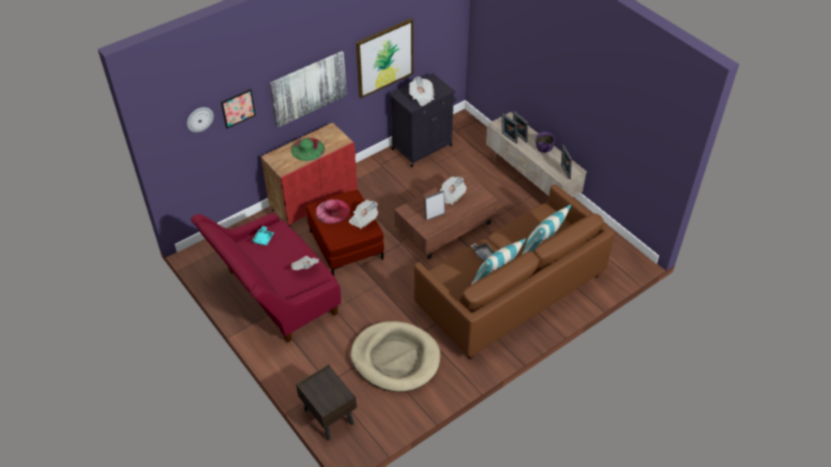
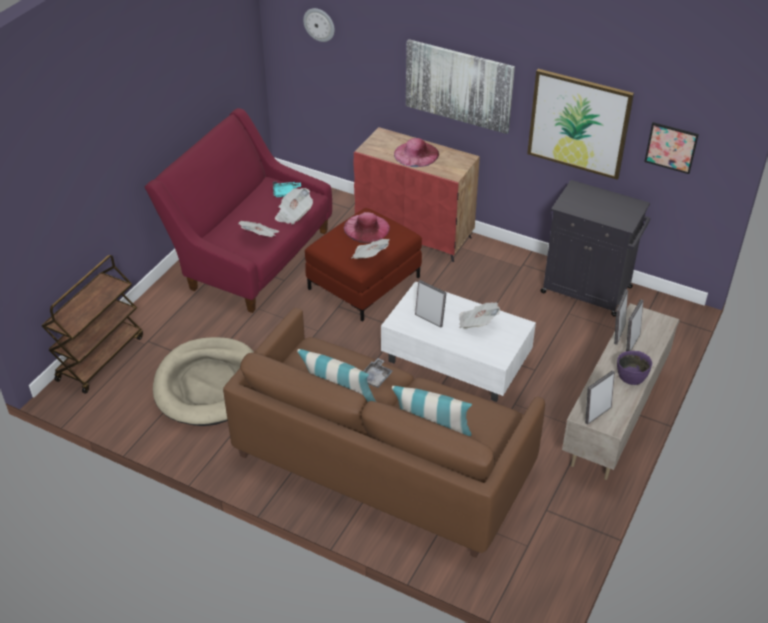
camera: 65 degrees right, 5 degrees down
picture [221,89,256,128] -> picture moved to [644,122,699,174]
green hat [291,138,325,161] -> pink hat [394,138,439,167]
brown nightstand [296,364,357,440] -> brown cart [42,255,143,394]
brown coffee table [395,172,498,259] -> white coffee table [381,281,536,402]
newspaper [409,77,434,106] -> newspaper moved to [275,188,313,225]

